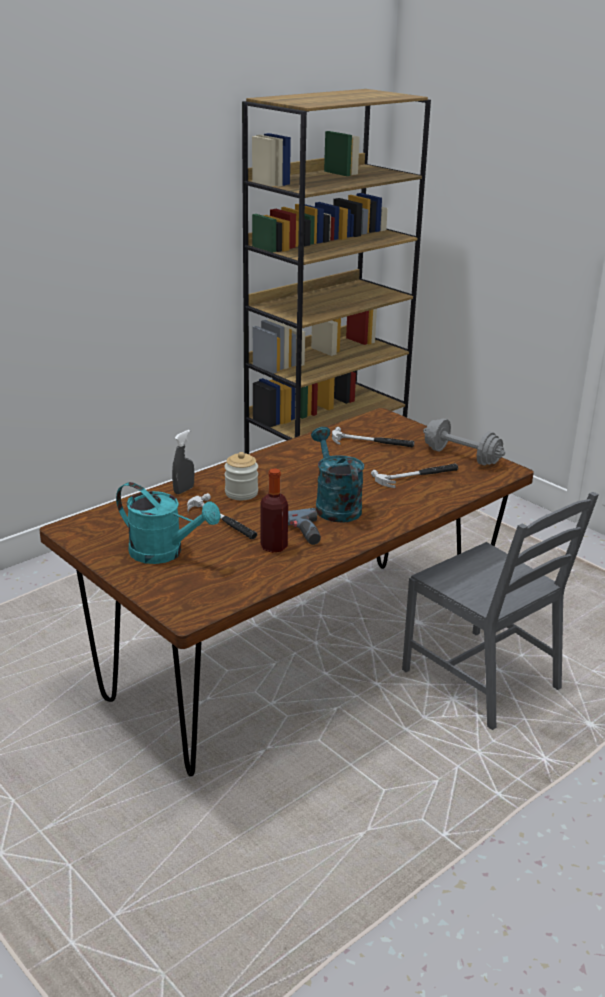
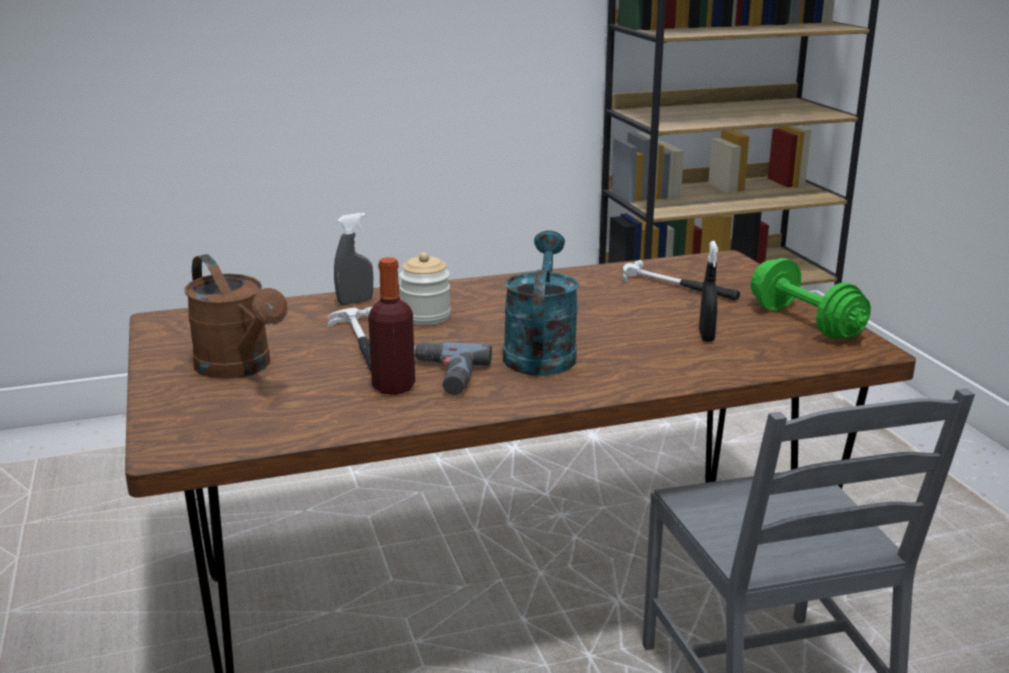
camera: 25 degrees right, 5 degrees down
turquoise watering can [116,482,221,564] -> brown watering can [185,254,288,379]
hammer [371,463,458,488] -> black spray bottle [699,241,718,342]
grey dumbbell [423,418,505,465] -> green dumbbell [751,258,871,339]

